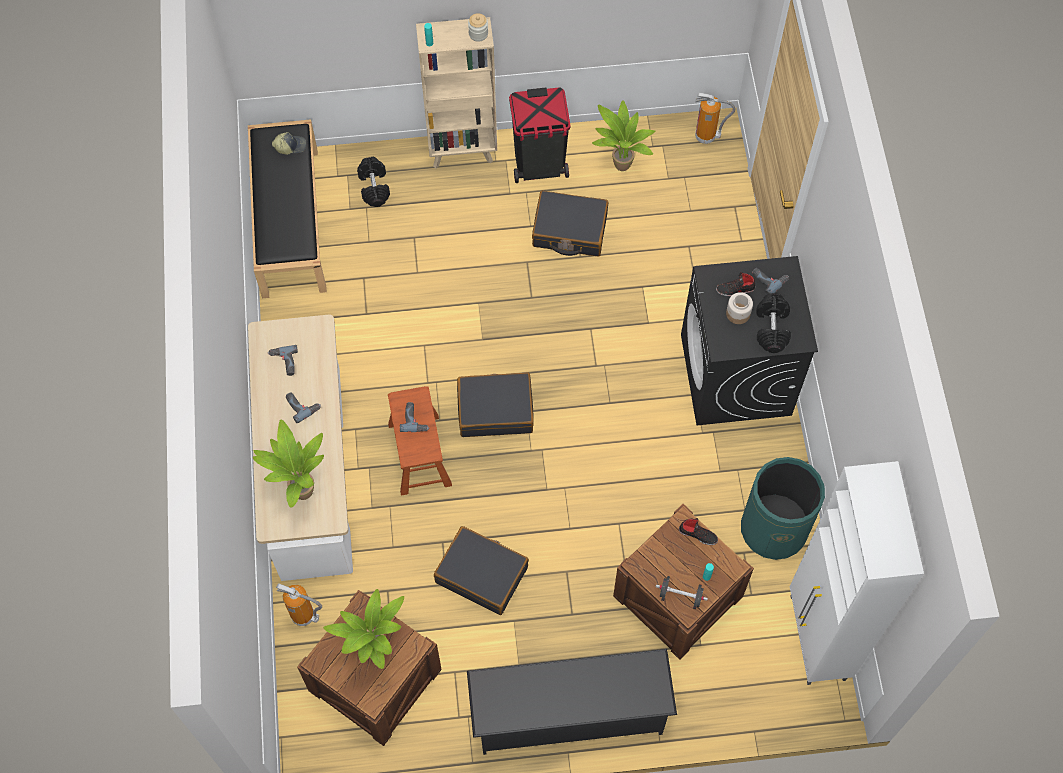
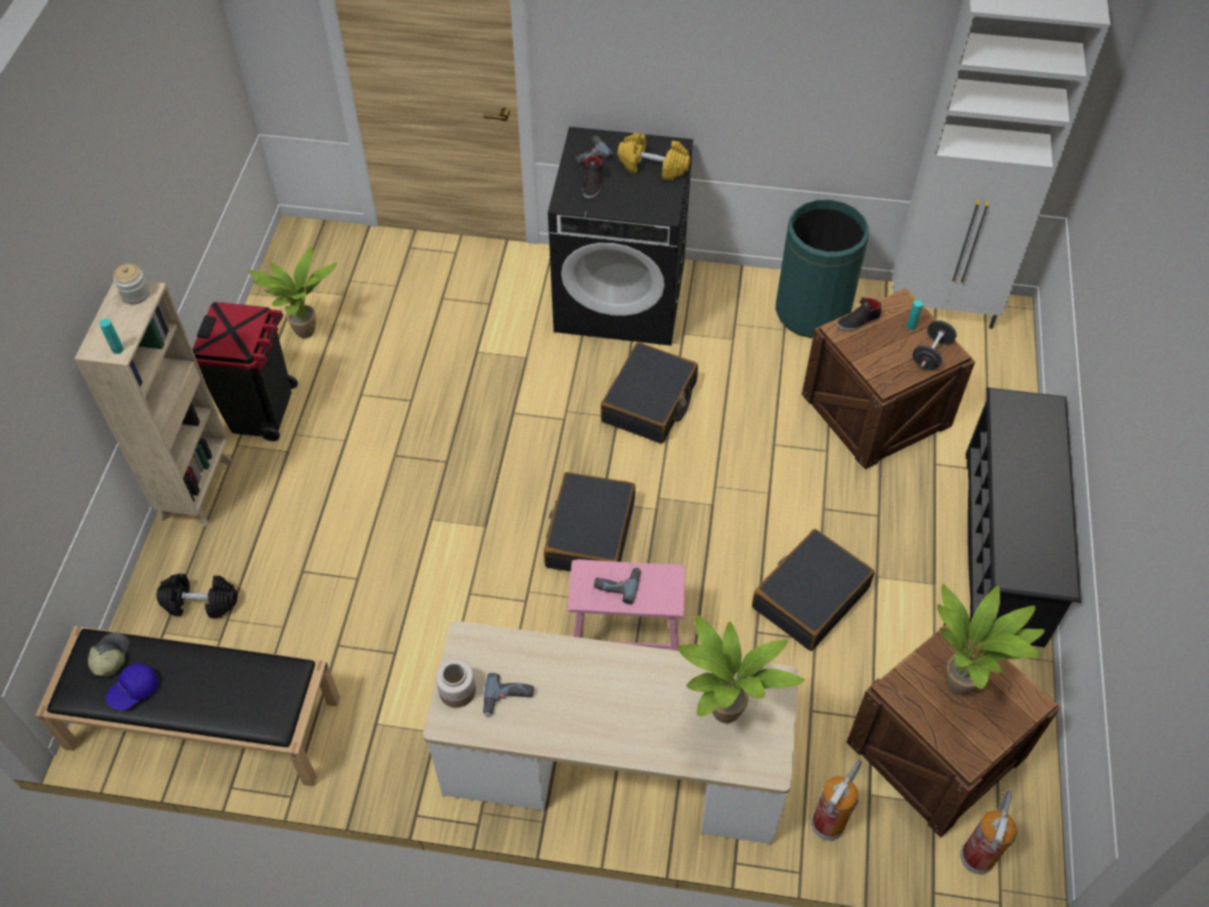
camera: 75 degrees left, 10 degrees down
power drill [286,392,321,423] -> none
brown stool [388,386,452,495] -> pink stool [568,559,685,651]
black suitcase [532,190,608,256] -> black suitcase moved to [601,342,698,444]
black shoe [679,518,718,545] -> black shoe turned 150 degrees counterclockwise [837,297,882,331]
fire extinguisher [695,93,736,144] -> fire extinguisher moved to [960,790,1017,874]
jar [726,292,753,324] -> jar moved to [436,659,476,708]
black dumbbell [756,293,791,353] -> yellow dumbbell [617,133,690,181]
none -> blue cap [106,663,159,710]

